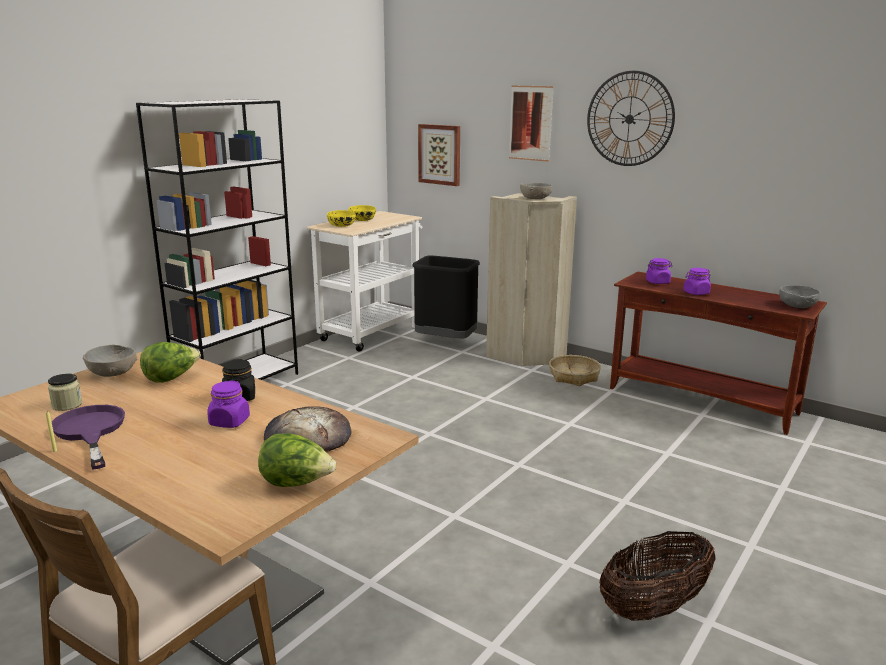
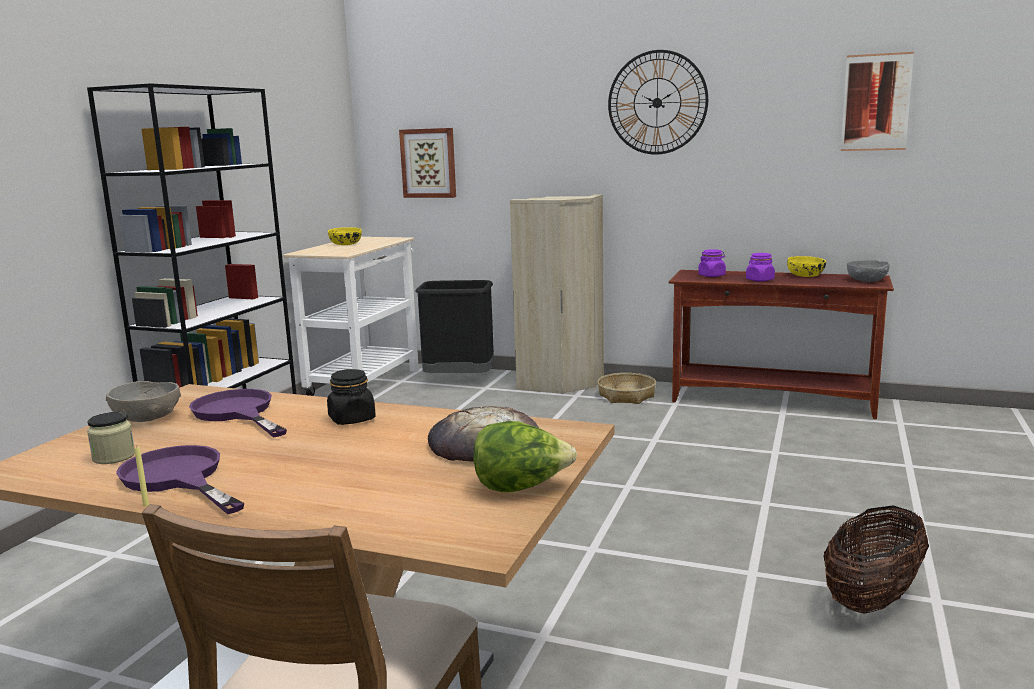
camera: 15 degrees left, 5 degrees down
lettuce [140,342,201,383] -> purple frying pan [189,389,287,438]
purple jar [207,380,250,428] -> none
yellow bowl [327,210,356,227] -> yellow bowl moved to [787,256,826,277]
picture [509,85,554,162] -> picture moved to [841,52,914,151]
grey bowl [520,183,552,199] -> none

